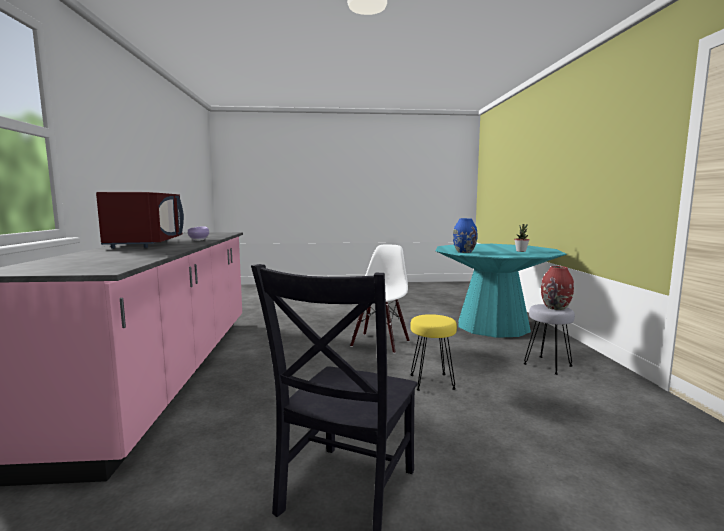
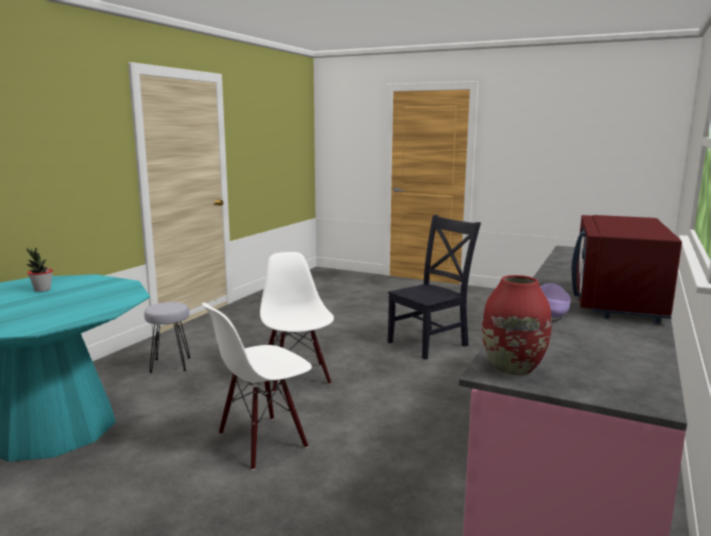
camera: 150 degrees left, 5 degrees up
yellow stool [410,314,457,391] -> white chair [260,252,334,392]
blue vase [453,218,478,253] -> none
red vase [541,266,574,310] -> red vase moved to [482,275,551,376]

